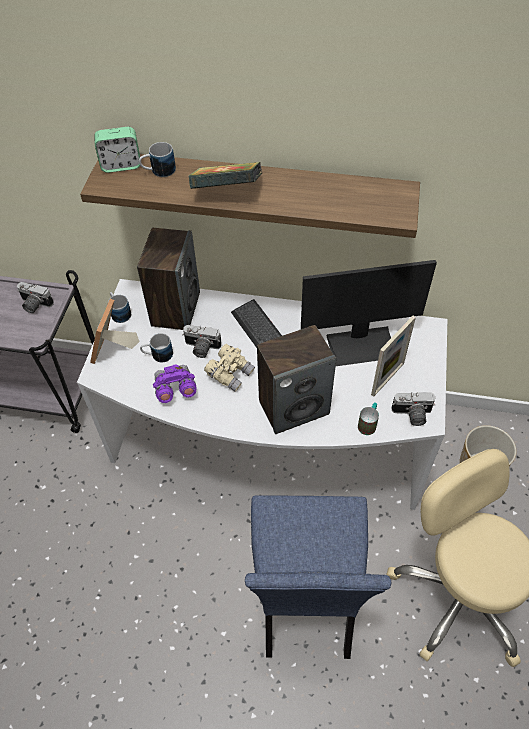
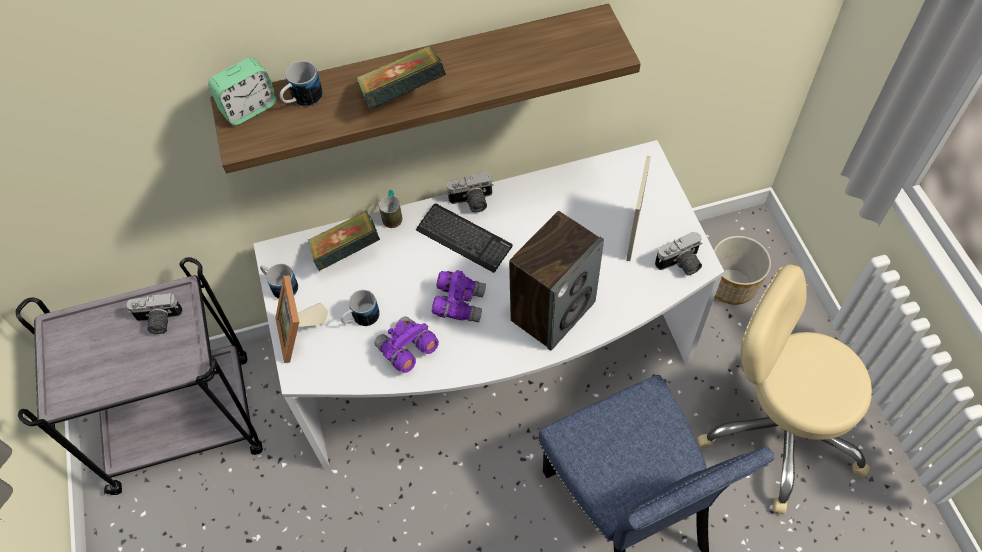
camera: 25 degrees left, 5 degrees up
speaker [137,228,200,330] -> book [308,211,380,271]
camera [182,325,221,358] -> camera moved to [447,172,494,213]
beige binoculars [204,344,255,392] -> purple binoculars [432,270,486,323]
monitor [301,260,437,366] -> none
mug [358,402,379,435] -> mug moved to [379,190,403,228]

